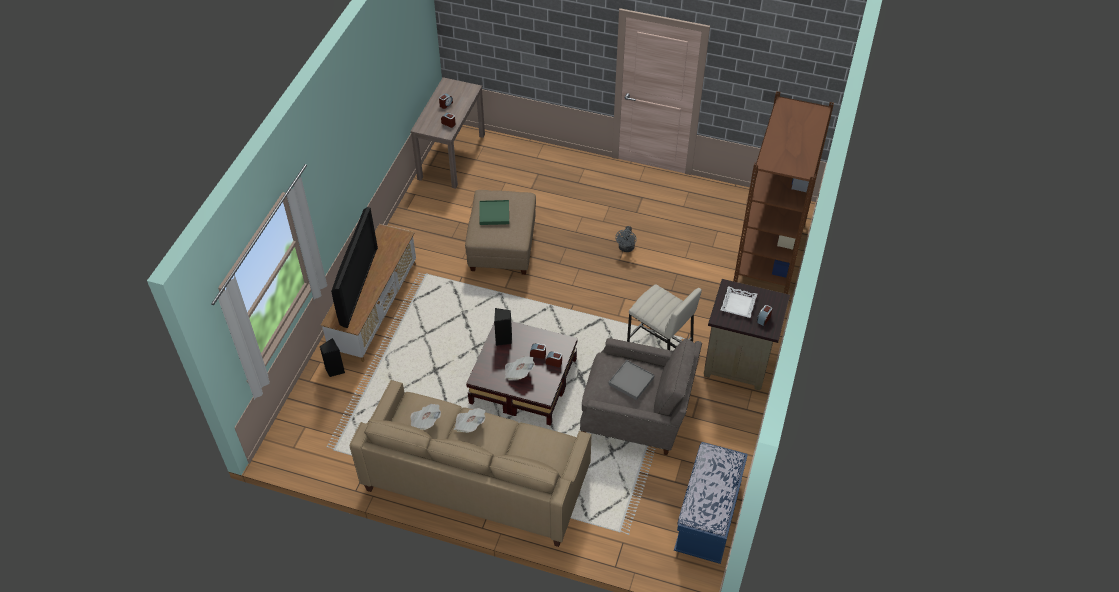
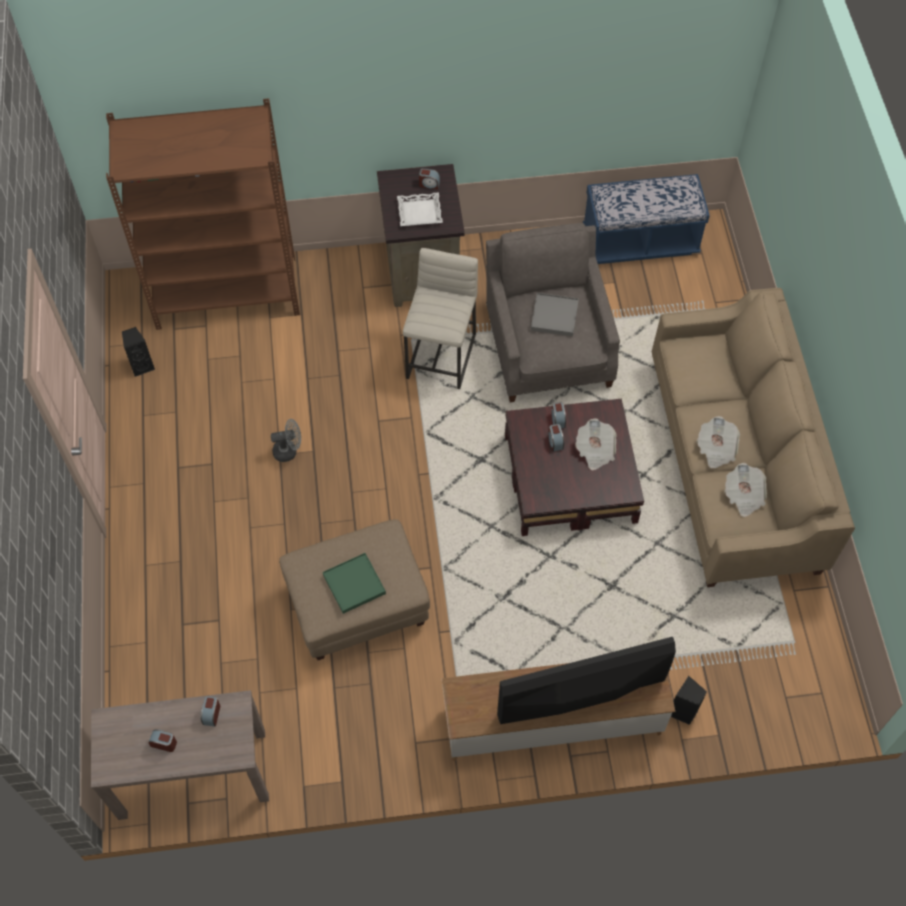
camera: 115 degrees left, 10 degrees up
black speaker [494,308,512,346] -> black speaker moved to [122,327,155,377]

